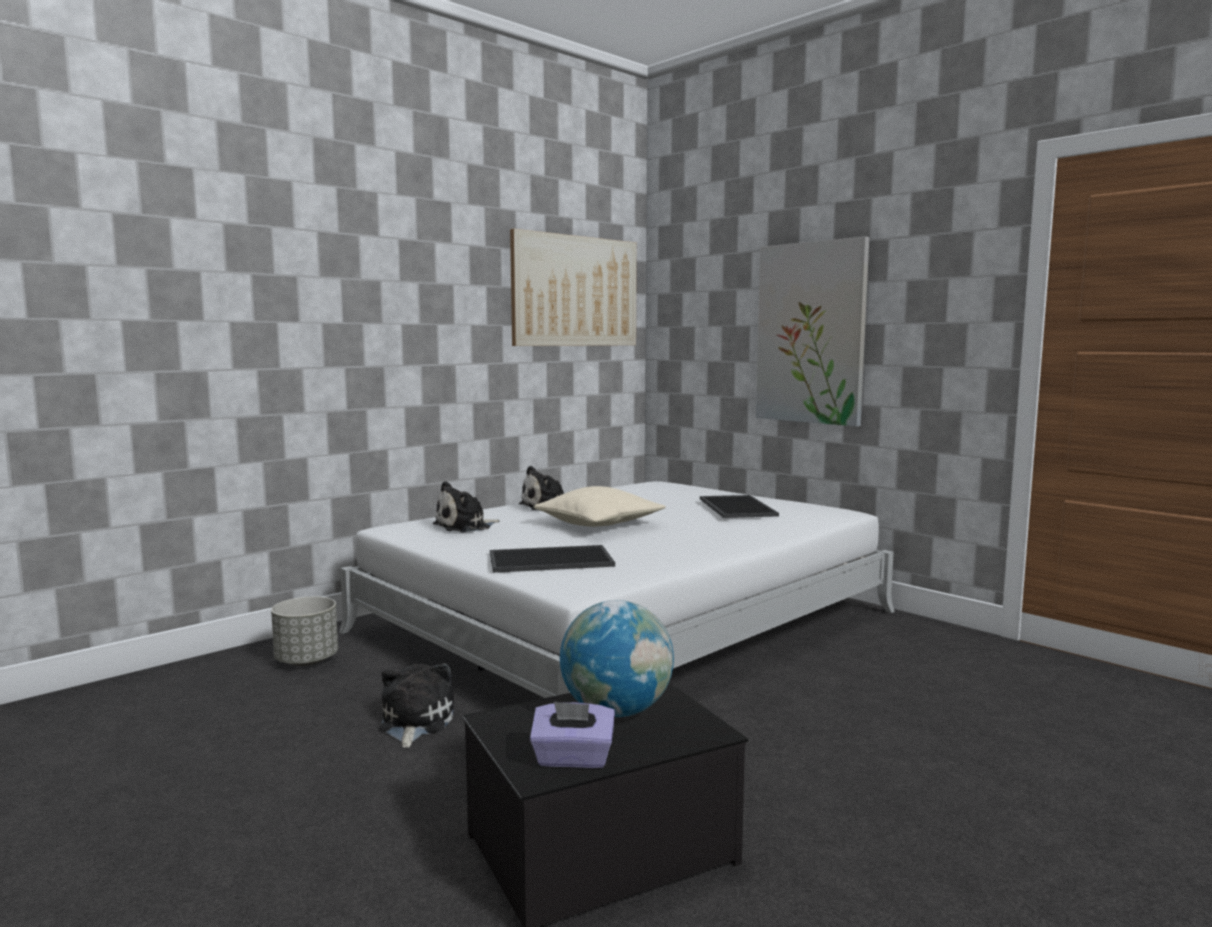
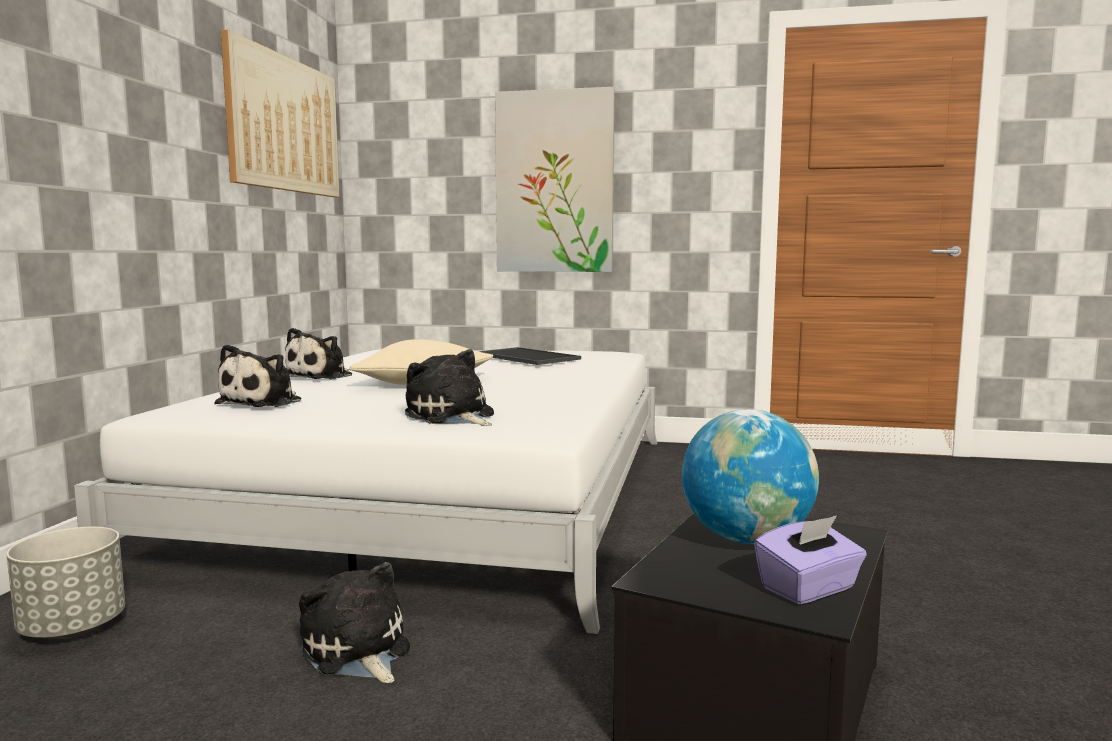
camera: 35 degrees left, 0 degrees up
tray [490,545,615,573] -> plush toy [405,349,494,426]

